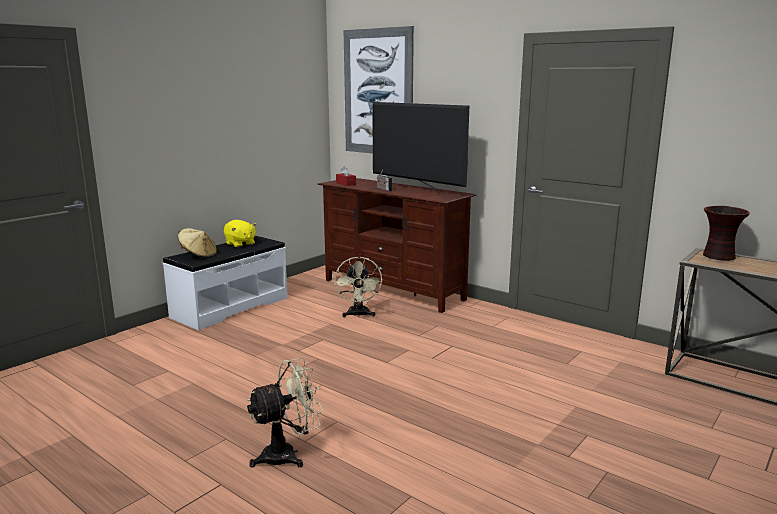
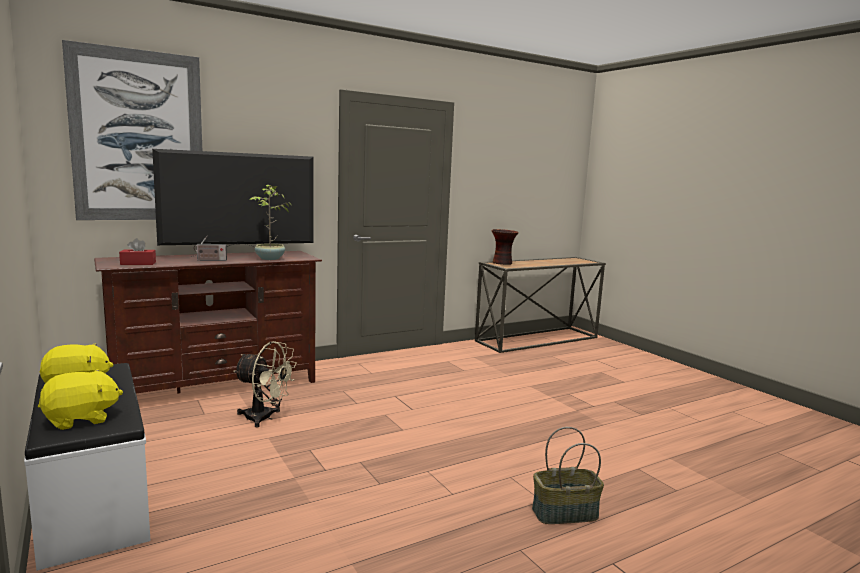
camera: 70 degrees left, 5 degrees down
beige hat [178,228,217,258] -> yellow plush toy [38,369,123,430]
beige fan [247,358,323,467] -> basket [532,427,604,524]
none -> potted plant [249,185,291,260]

